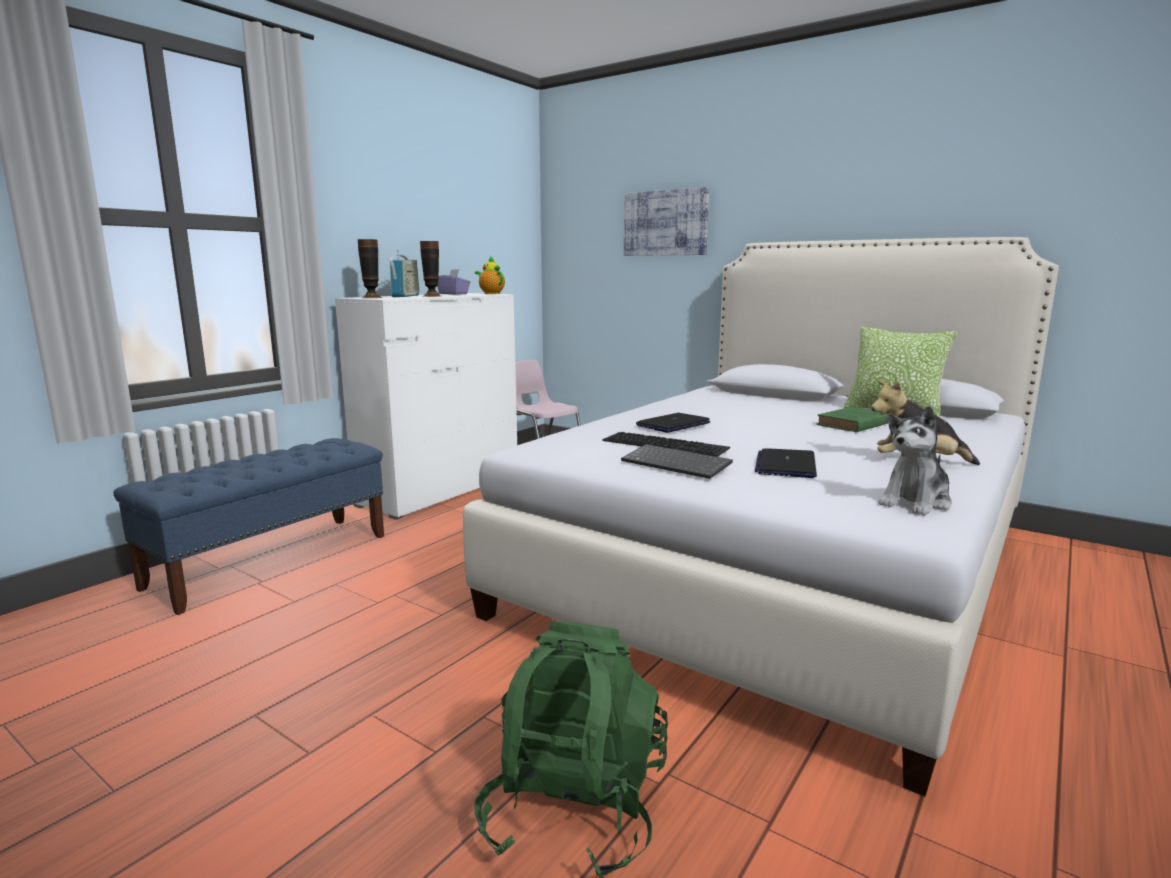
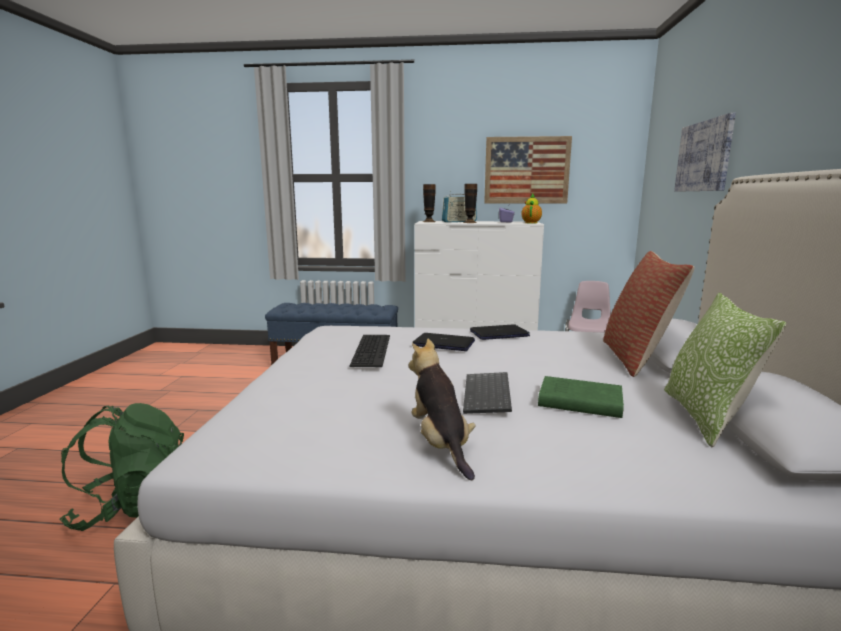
camera: 60 degrees right, 0 degrees up
keyboard [621,444,733,479] -> keyboard moved to [463,372,512,414]
laptop [755,448,817,478] -> laptop moved to [470,324,530,340]
plush toy [878,406,952,516] -> none
none -> picture [484,136,572,204]
none -> pillow [603,251,694,377]

